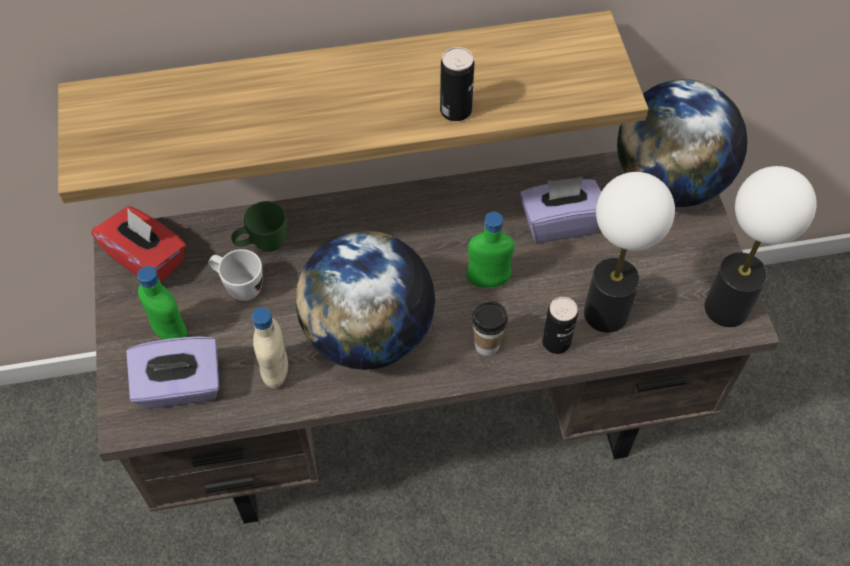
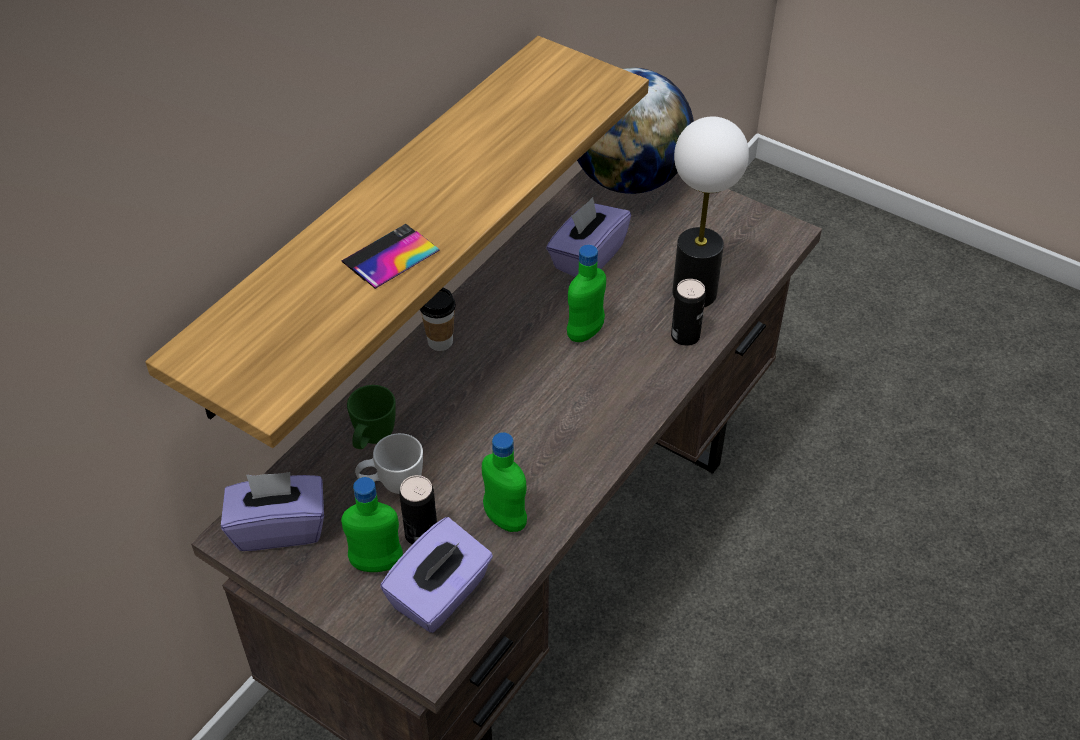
camera: 45 degrees left, 10 degrees down
red tissue box [92,206,186,282] -> purple tissue box [221,472,324,551]
beige bottle [252,307,288,388] -> green bottle [482,432,527,532]
globe [296,230,435,370] -> none
can [440,47,474,121] -> can moved to [399,475,437,544]
cup [472,301,508,356] -> cup moved to [420,288,456,351]
table lamp [704,166,817,327] -> none
none -> phone [342,224,440,289]

